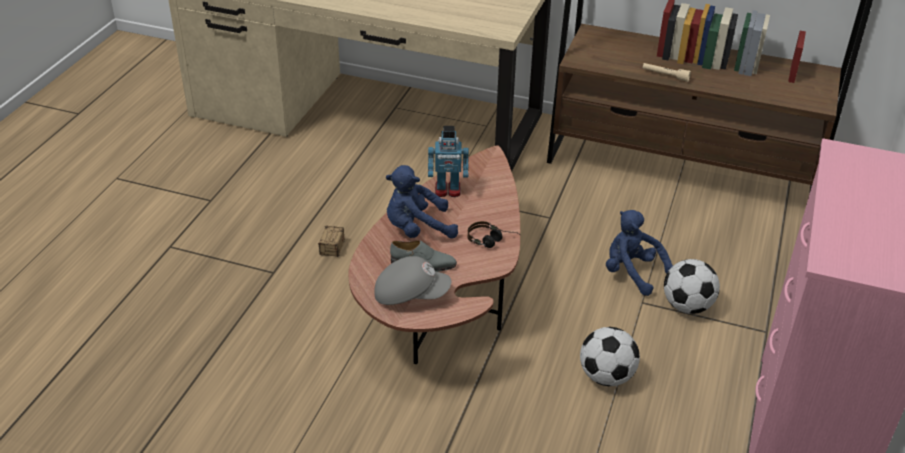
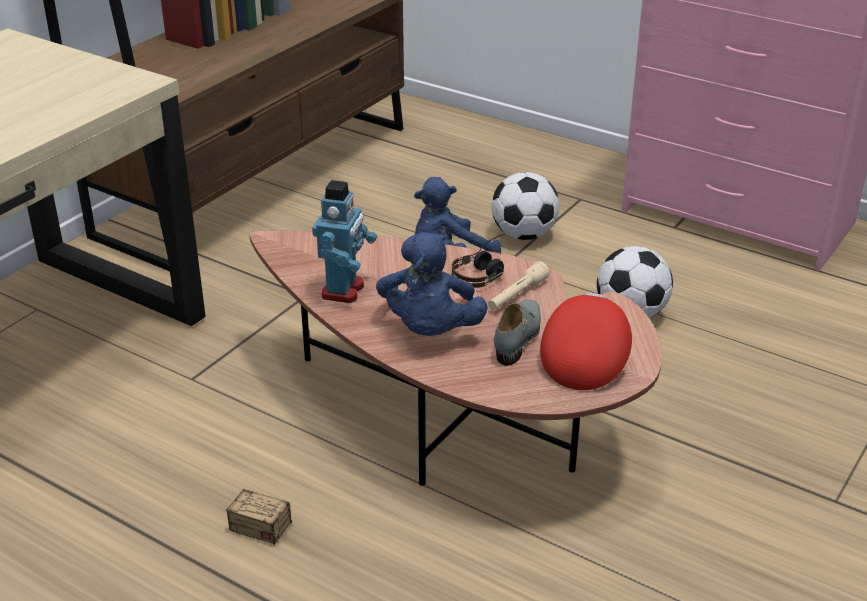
camera: 75 degrees left, 5 degrees down
grey cap [374,256,451,305] -> red cap [540,292,632,390]
beige flashlight [643,63,691,82] -> beige flashlight moved to [488,261,550,310]

